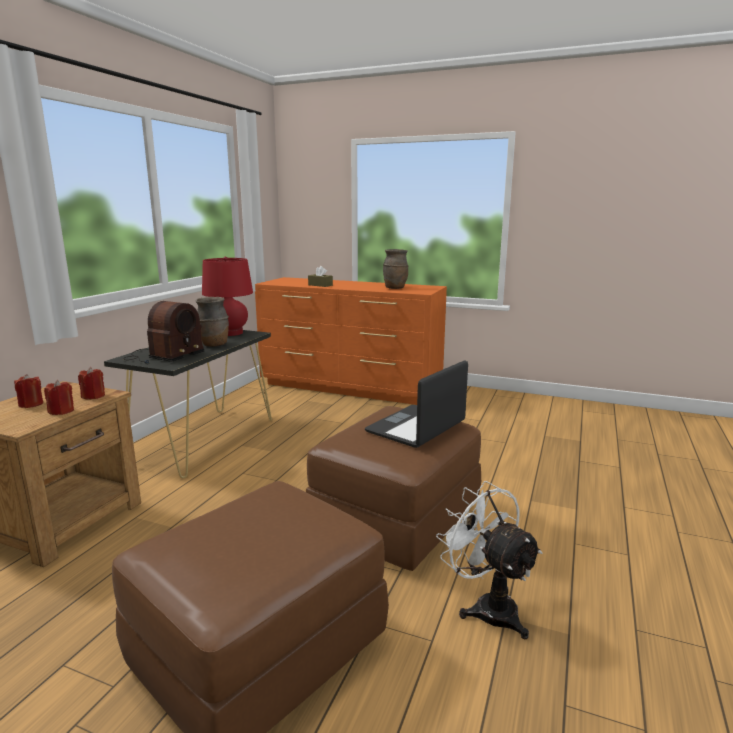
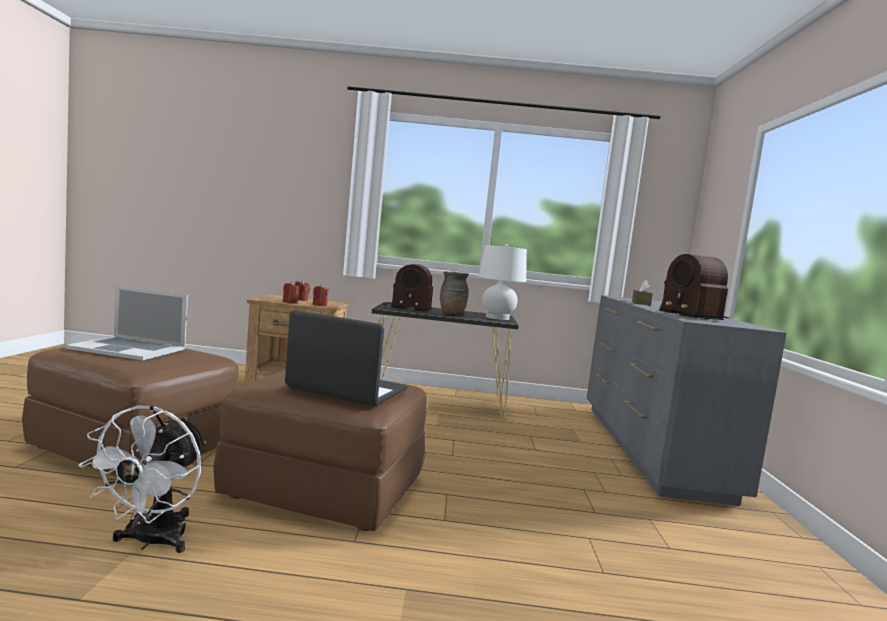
camera: 70 degrees right, 10 degrees down
red table lamp [202,257,253,336] -> white table lamp [478,244,527,320]
orange dresser [255,277,447,405] -> grey dresser [587,295,787,506]
brown vase [383,249,408,289] -> radio [659,254,730,320]
white fan [436,481,543,639] -> white fan turned 150 degrees clockwise [79,405,206,553]
none -> laptop [65,286,188,360]

